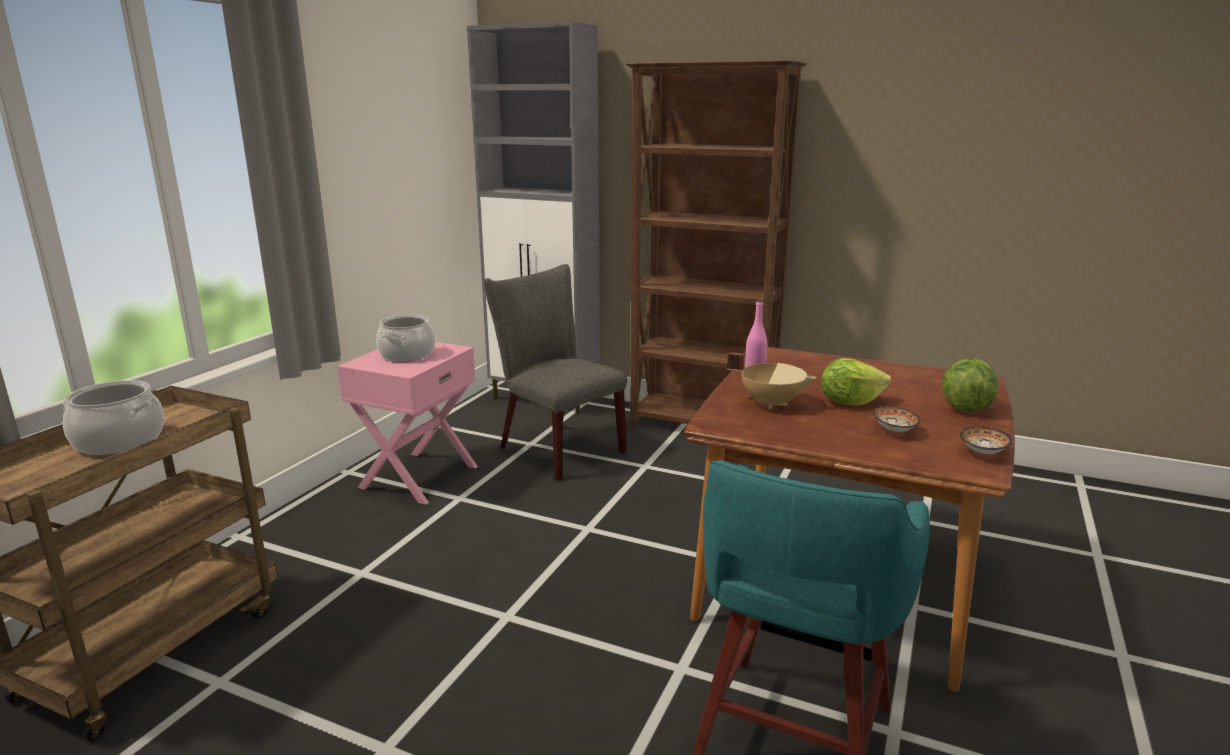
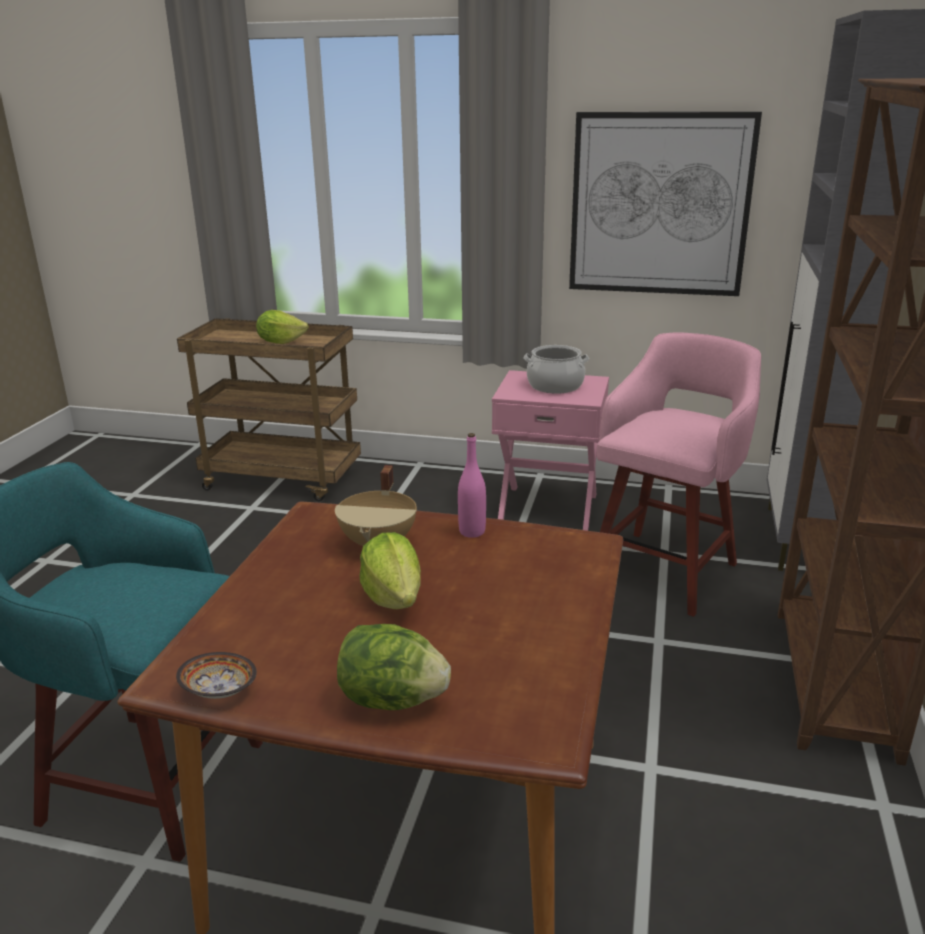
camera: 80 degrees right, 5 degrees up
cooking pot [63,380,164,455] -> lettuce [256,310,309,344]
grey chair [484,264,627,481] -> pink stool [597,333,761,617]
bowl [872,406,920,432] -> none
none -> picture [569,112,762,296]

